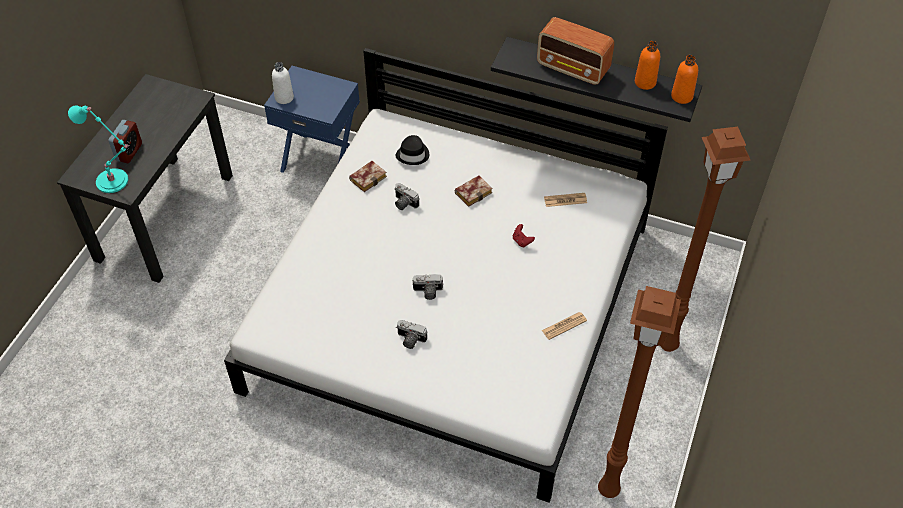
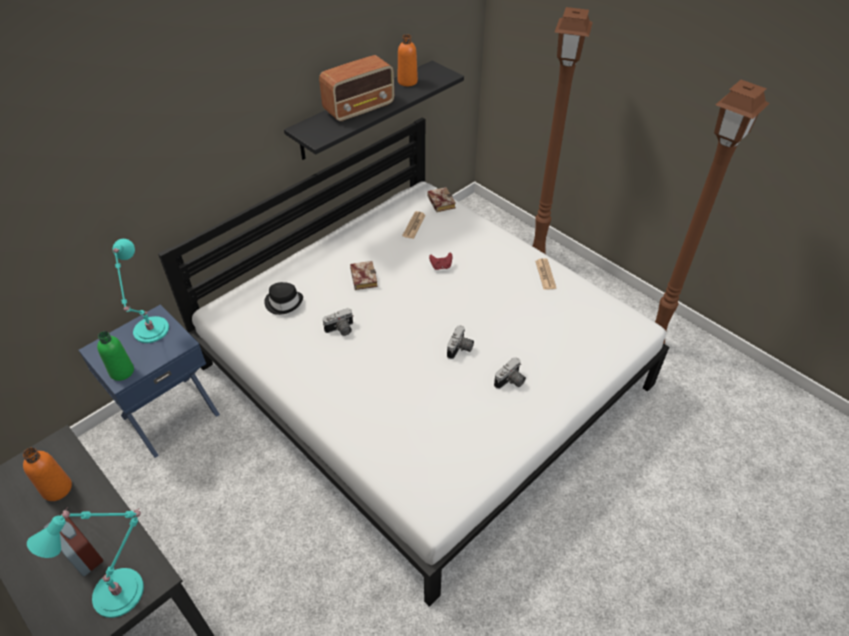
camera: 65 degrees left, 5 degrees down
white bottle [272,62,294,104] -> green bottle [97,331,134,381]
book [349,161,387,192] -> book moved to [427,187,456,212]
orange bottle [671,55,698,104] -> orange bottle moved to [23,447,72,501]
none -> turquoise table lamp [113,239,169,343]

